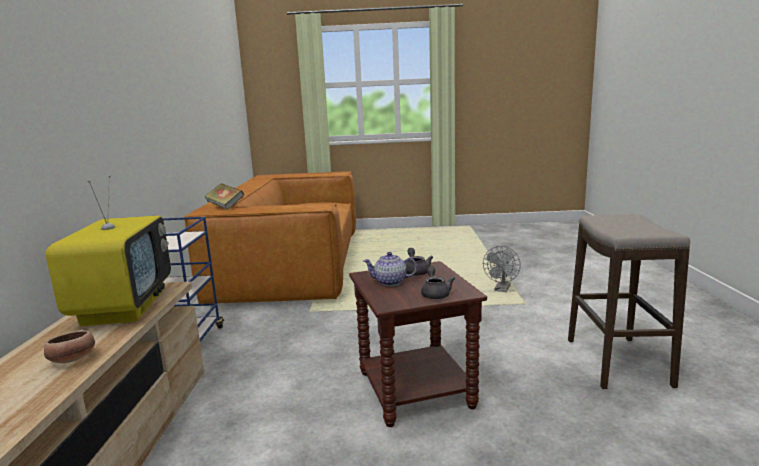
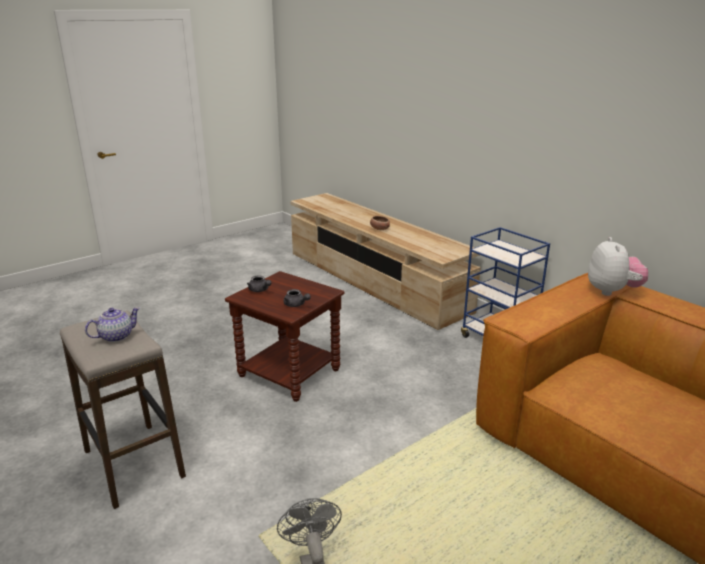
camera: 140 degrees right, 10 degrees up
television [46,175,171,326] -> none
book [204,183,244,210] -> plush toy [588,237,648,296]
teapot [363,252,417,286] -> teapot moved to [85,307,140,342]

